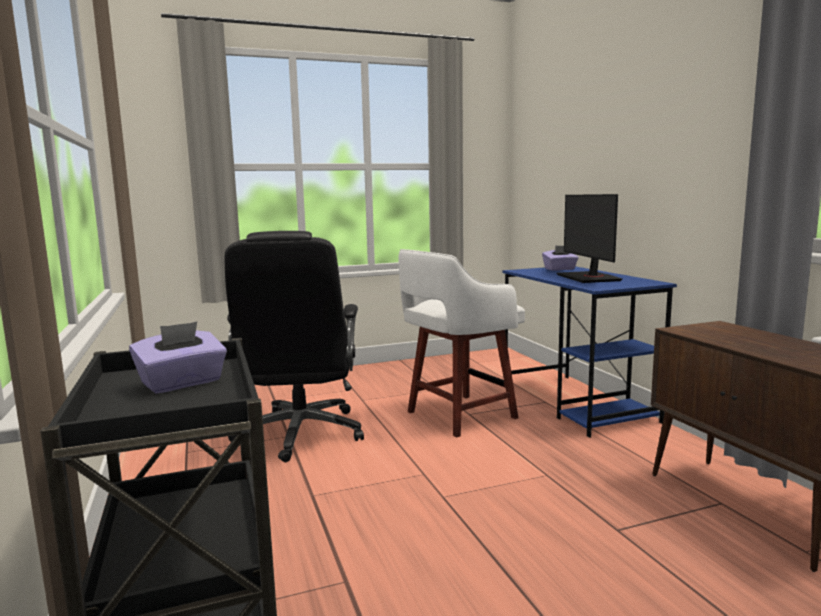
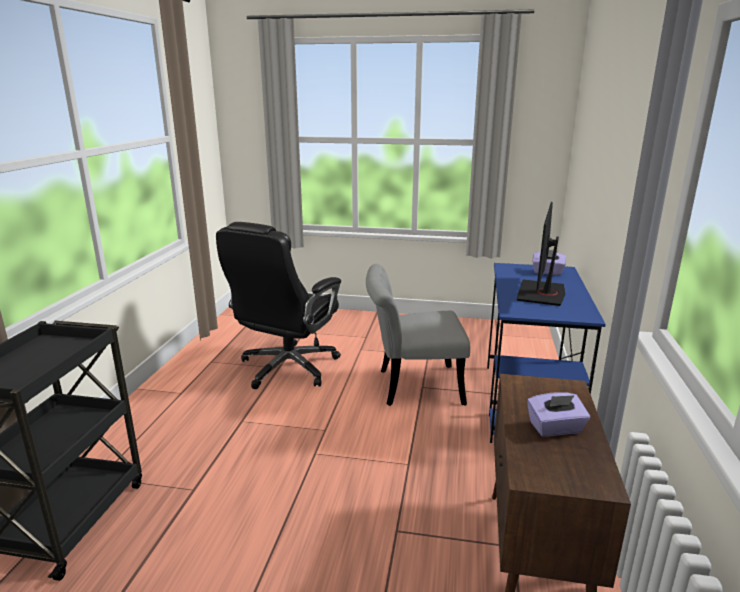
camera: 30 degrees right, 10 degrees up
purple tissue box [129,322,227,393] -> purple tissue box moved to [527,392,590,437]
white stool [398,249,525,437] -> grey chair [366,264,470,406]

